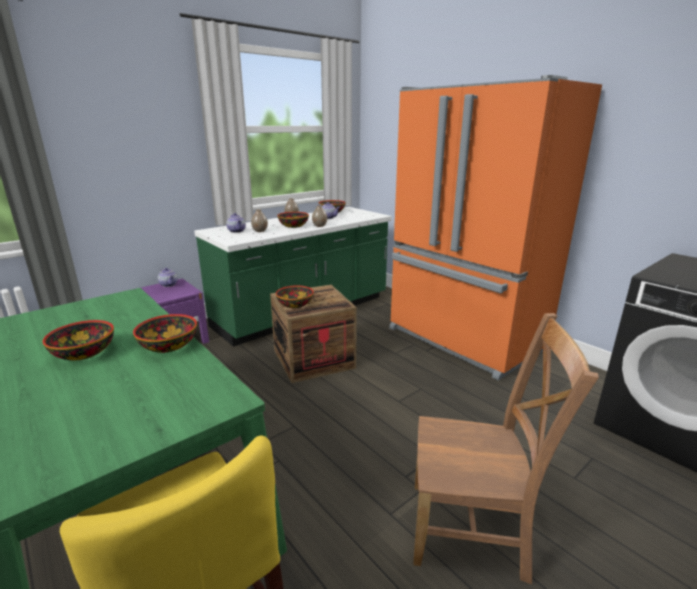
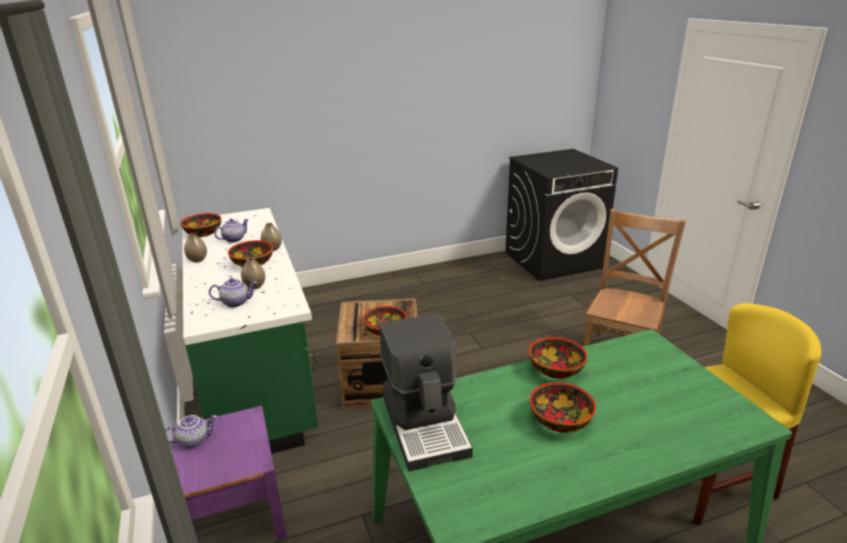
camera: 70 degrees left, 5 degrees up
orange fridge [389,75,602,380] -> none
none -> coffee machine [379,314,473,472]

